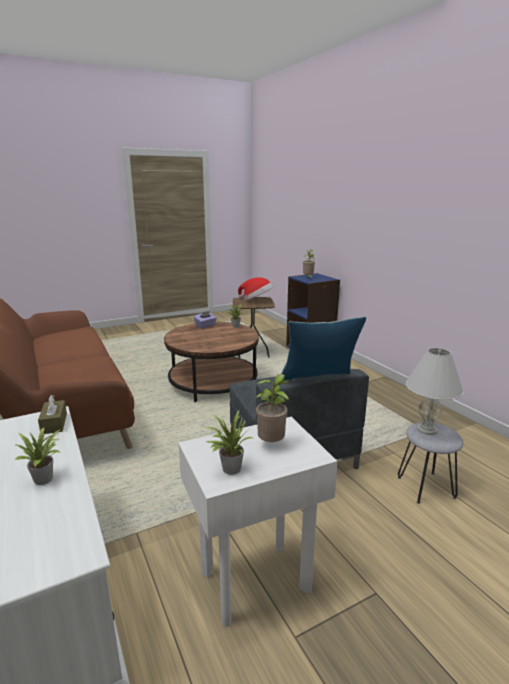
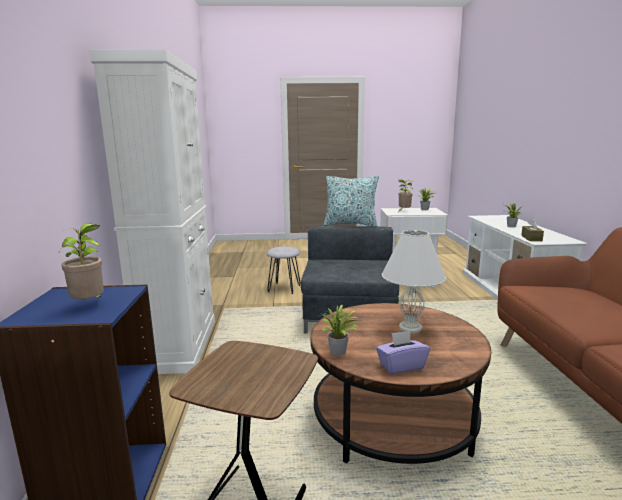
camera: 155 degrees left, 5 degrees down
hat [238,277,273,301] -> none
white table lamp [406,348,463,435] -> white table lamp moved to [382,230,446,333]
none -> white cabinet [89,49,215,374]

